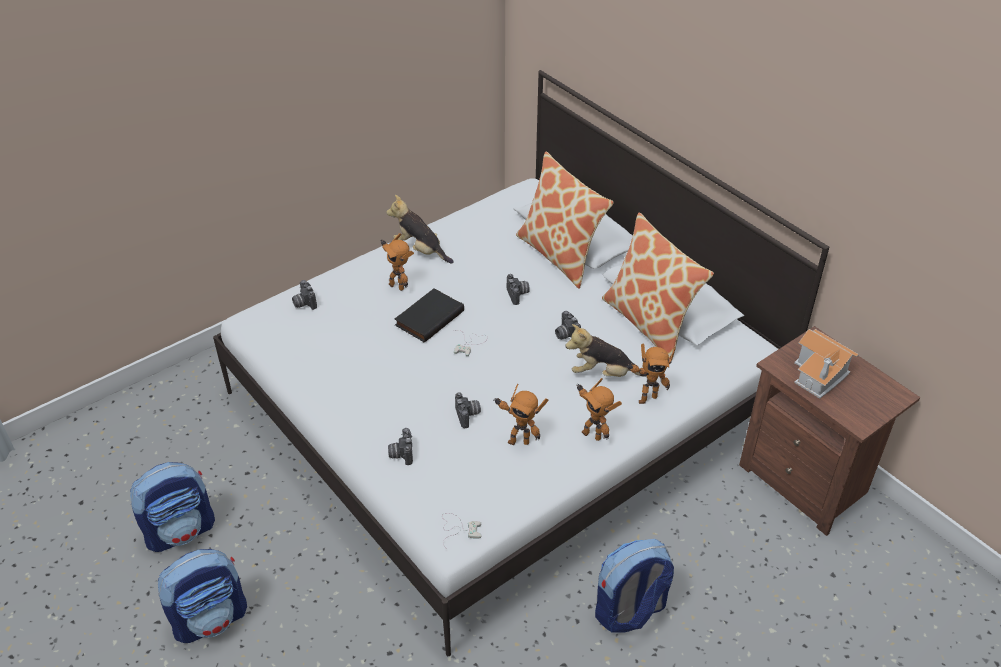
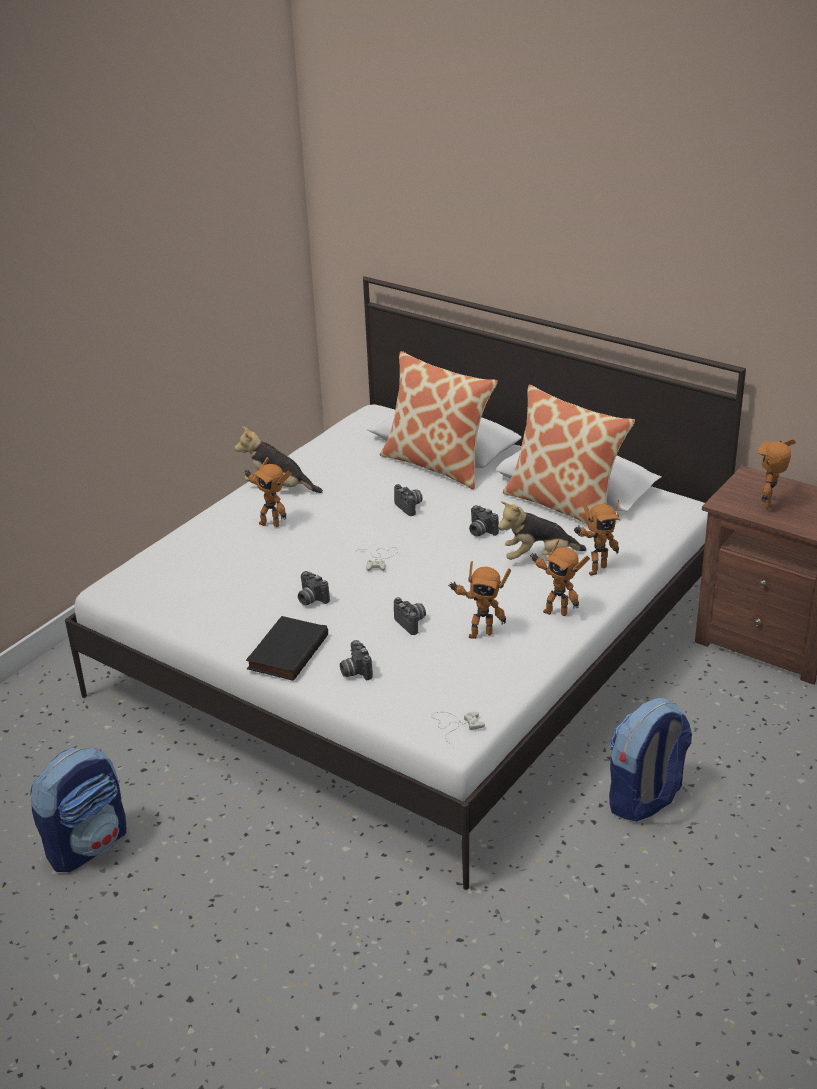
camera: 15 degrees left, 10 degrees down
backpack [158,549,247,643] -> none
camera [292,280,317,310] -> camera moved to [298,571,330,605]
black book [394,288,464,343] -> black book moved to [246,616,328,681]
toy house [794,329,859,399] -> toy robot [757,439,796,508]

